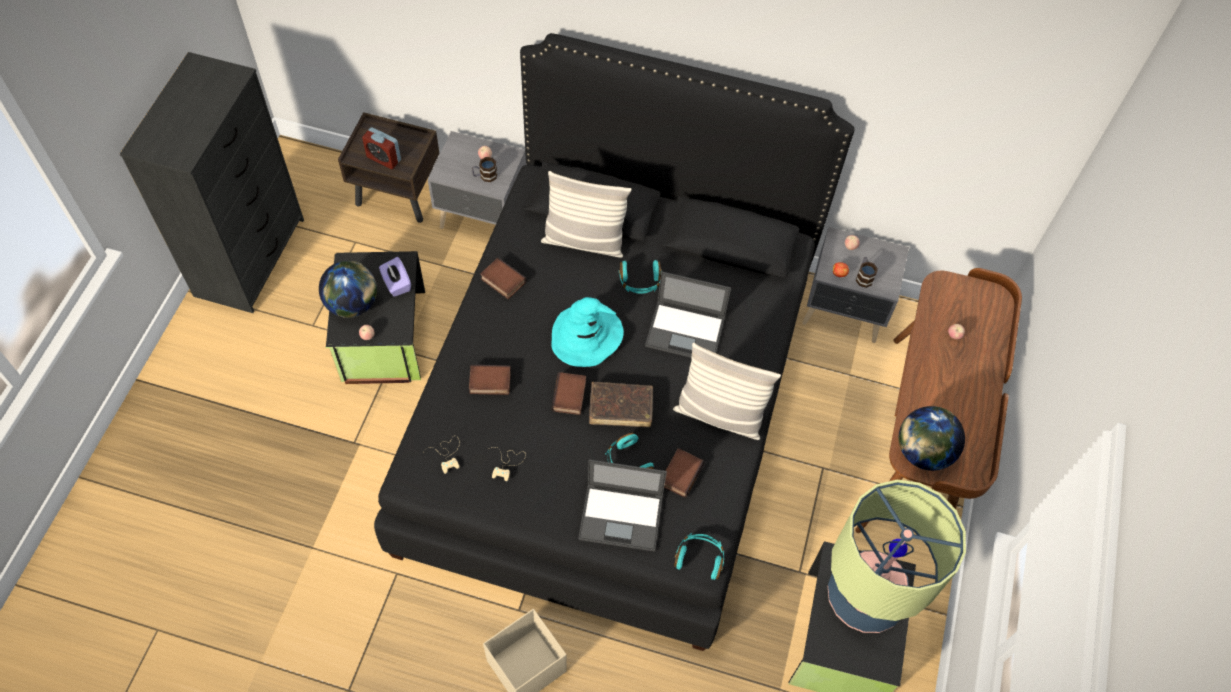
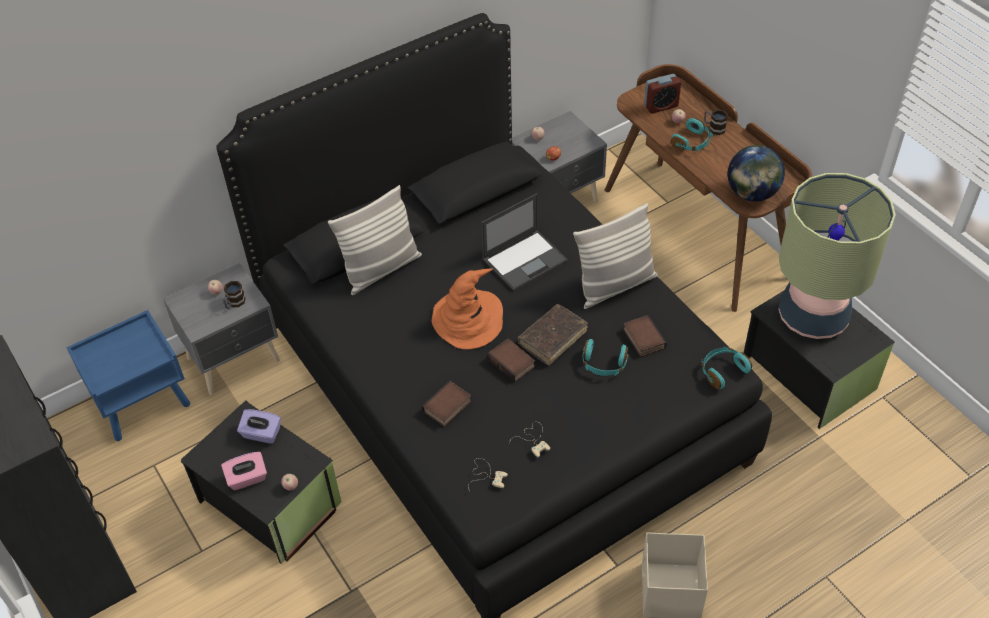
camera: 45 degrees left, 10 degrees down
globe [319,261,377,318] -> pink tissue box [221,452,267,490]
brown nightstand [338,112,440,223] -> blue nightstand [66,310,190,441]
alarm clock [362,127,401,169] -> alarm clock moved to [644,74,681,114]
book [480,258,527,299] -> none
turquoise hat [551,297,624,367] -> orange hat [432,269,503,349]
laptop [578,459,667,551] -> none
turquoise headphones [619,260,662,294] -> turquoise headphones moved to [671,118,713,151]
mug [856,257,878,288] -> mug moved to [704,110,728,135]

